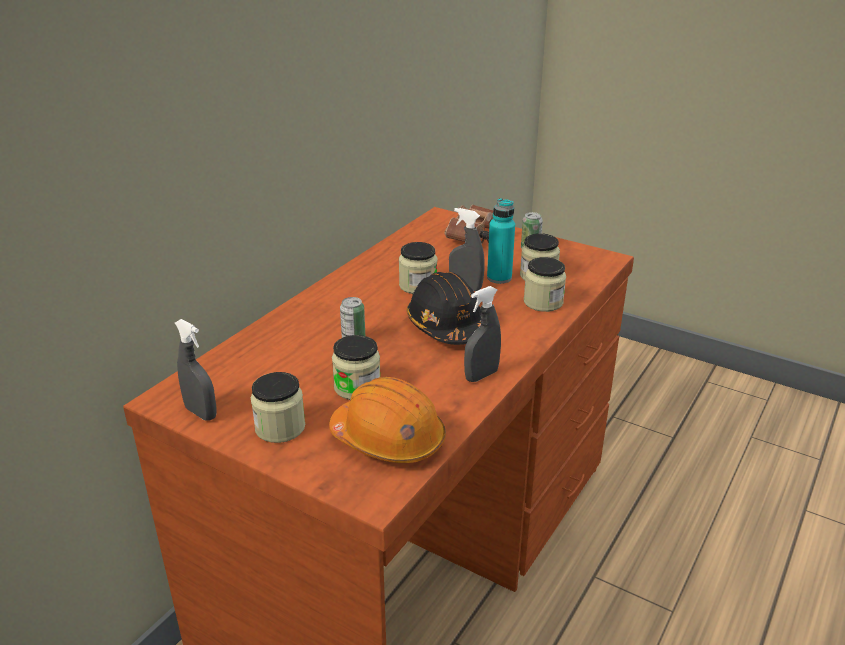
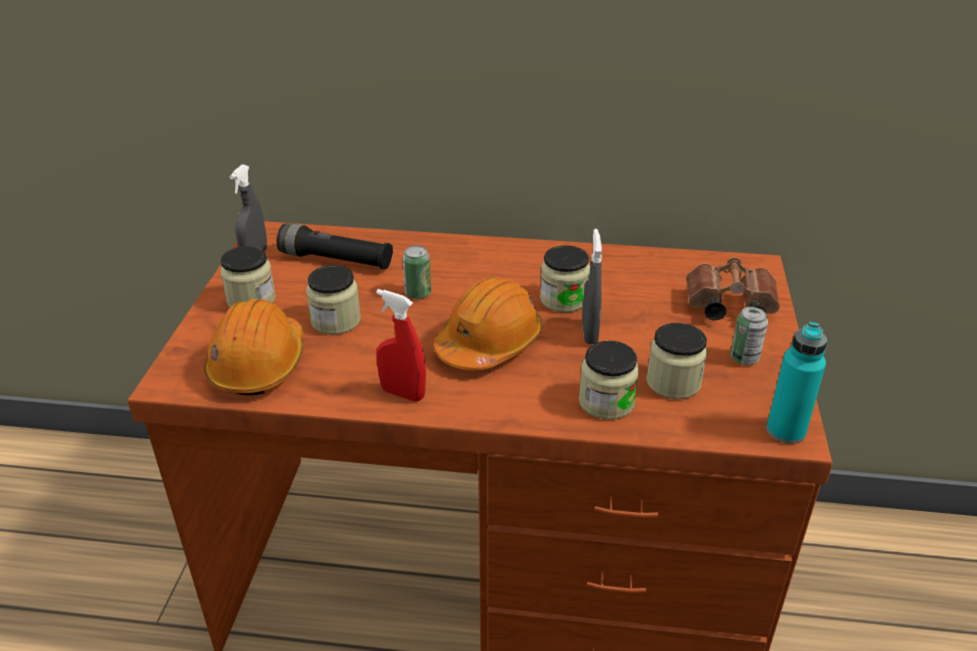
camera: 65 degrees right, 5 degrees up
black hard hat [406,272,481,345] -> orange hard hat [434,277,542,370]
grey spray bottle [464,286,501,382] -> red spray bottle [376,289,426,402]
turquoise bottle [487,198,515,284] -> turquoise bottle moved to [766,322,827,444]
none -> black flashlight [277,223,393,270]

